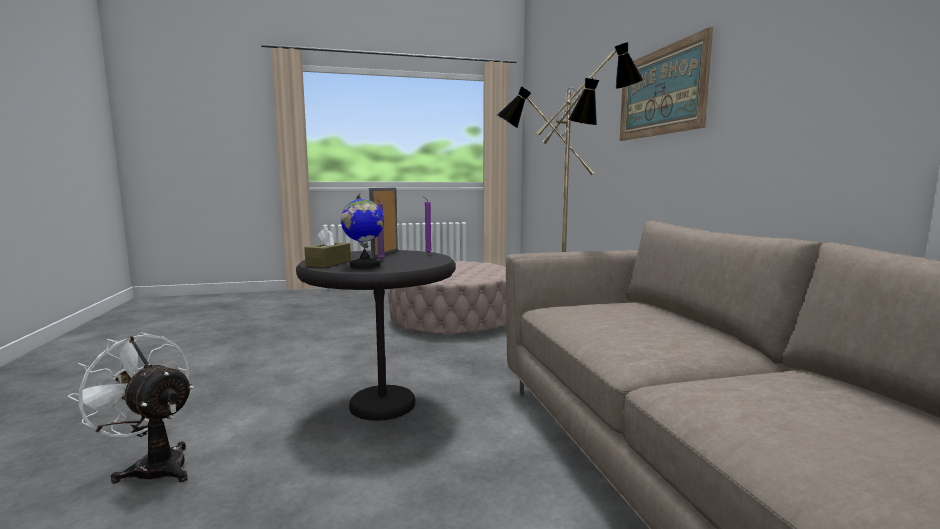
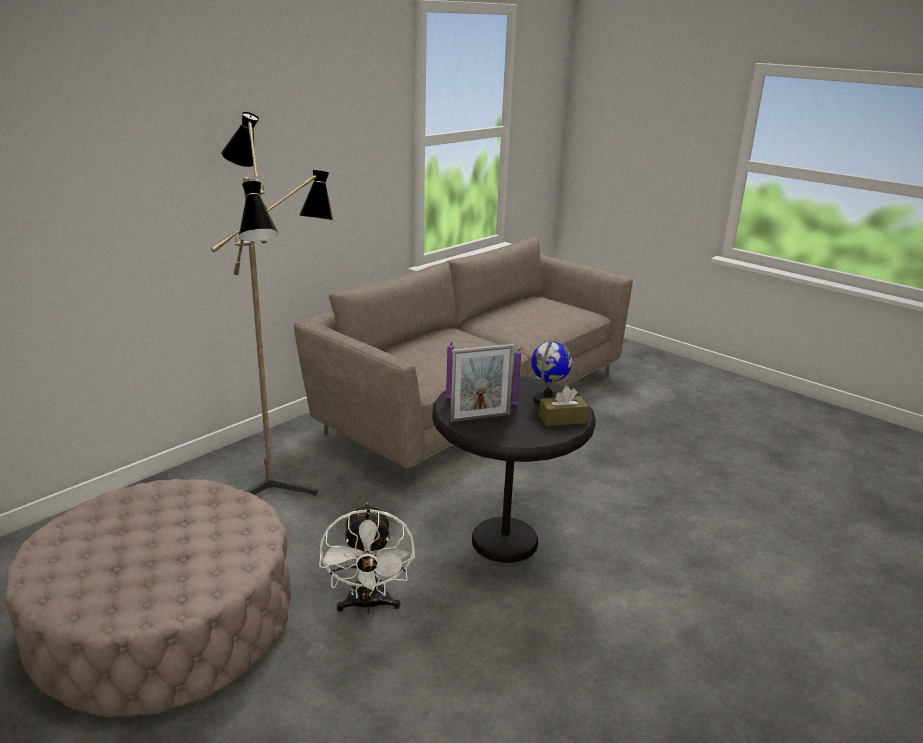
camera: 125 degrees left, 15 degrees up
white fan [68,332,194,484] -> white fan moved to [319,503,415,613]
picture [620,27,713,141] -> none

